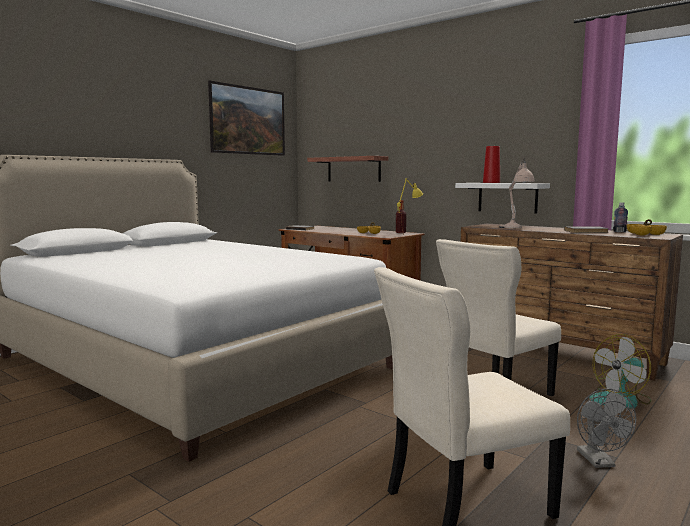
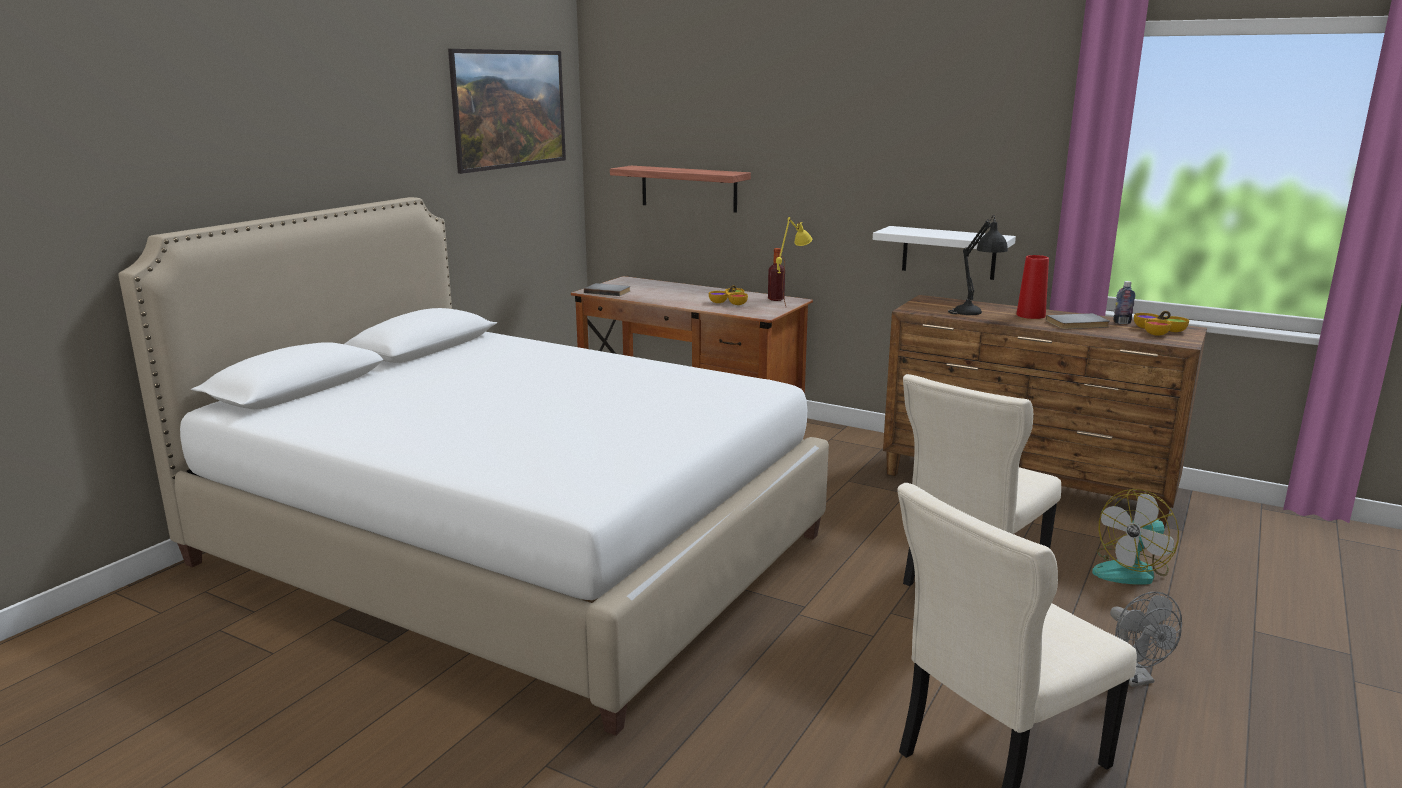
camera: 10 degrees left, 10 degrees up
red vase [483,146,500,183] -> red vase moved to [1016,255,1049,319]
beige table lamp [499,158,535,229] -> black table lamp [948,215,1008,315]

